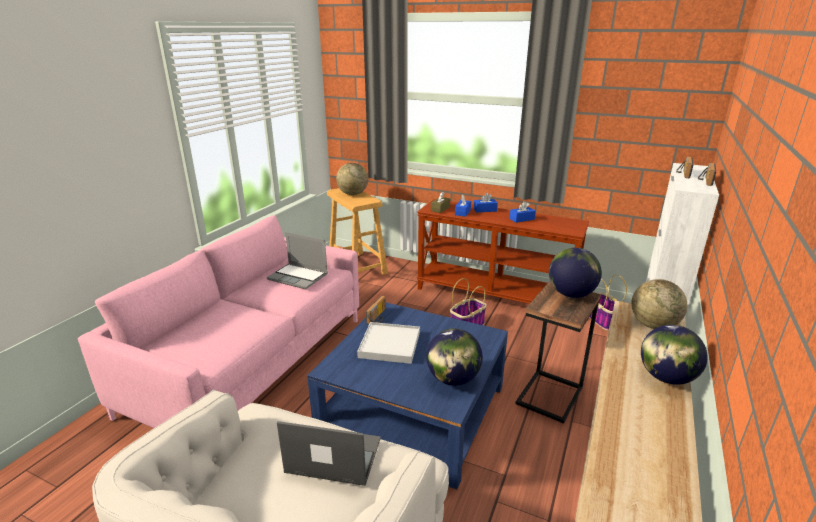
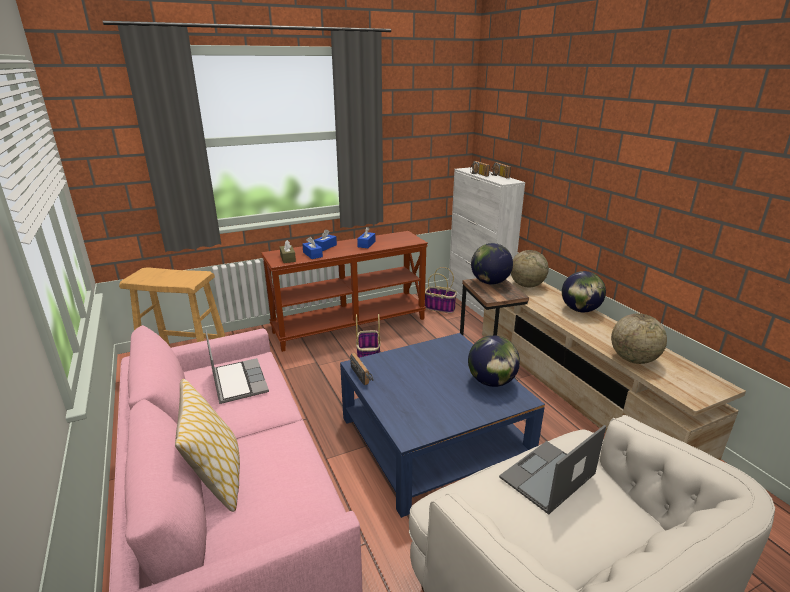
camera: 50 degrees left, 0 degrees up
laptop [267,232,328,289] -> laptop turned 90 degrees counterclockwise [205,330,269,404]
globe [336,163,368,195] -> globe moved to [611,314,667,364]
white tray [357,322,420,364] -> none
none -> pillow [175,379,240,512]

